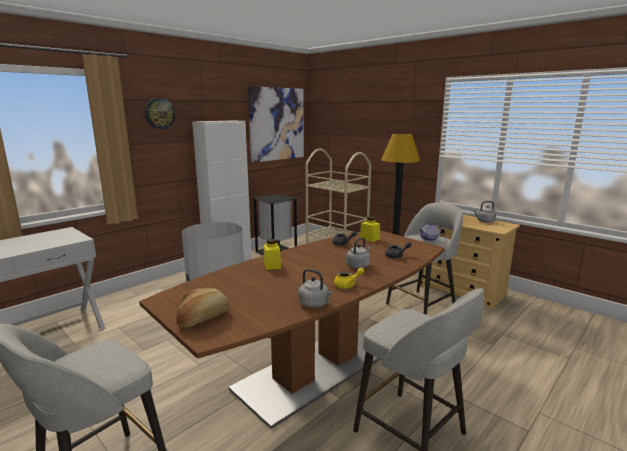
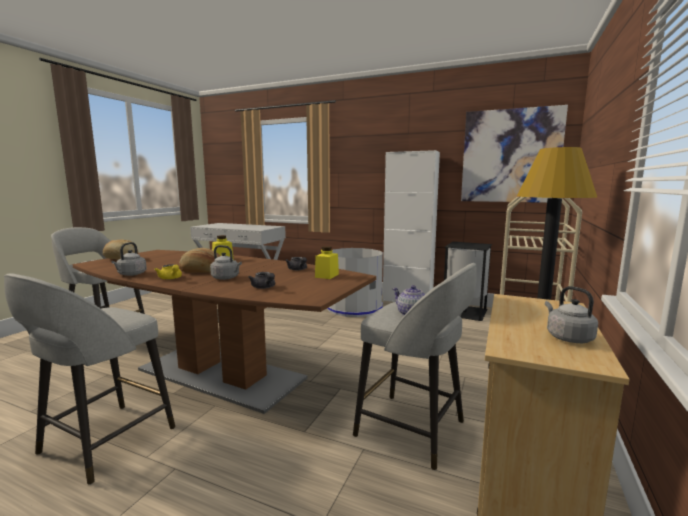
camera: 70 degrees right, 5 degrees down
wall clock [145,98,175,129] -> none
none -> bread [179,248,220,273]

